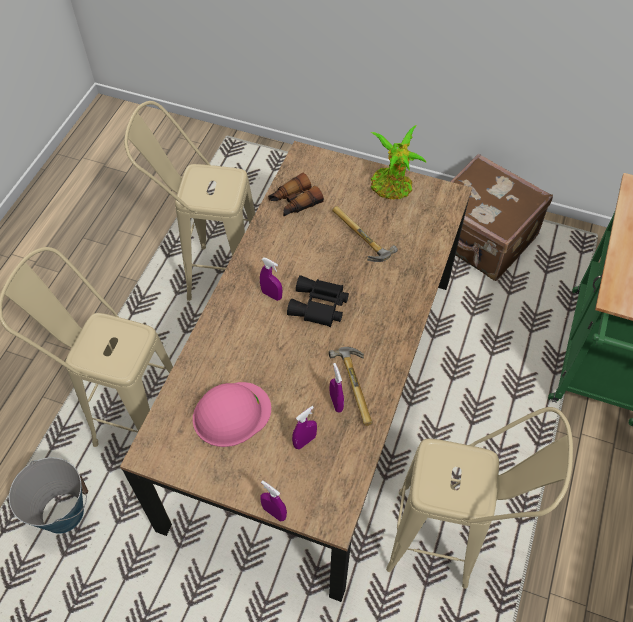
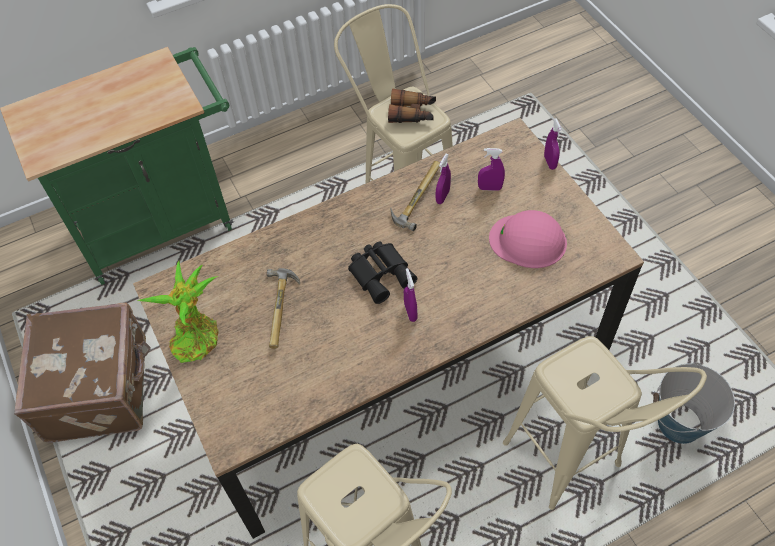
camera: 135 degrees left, 0 degrees up
binoculars [268,173,324,216] -> binoculars moved to [388,88,436,123]

